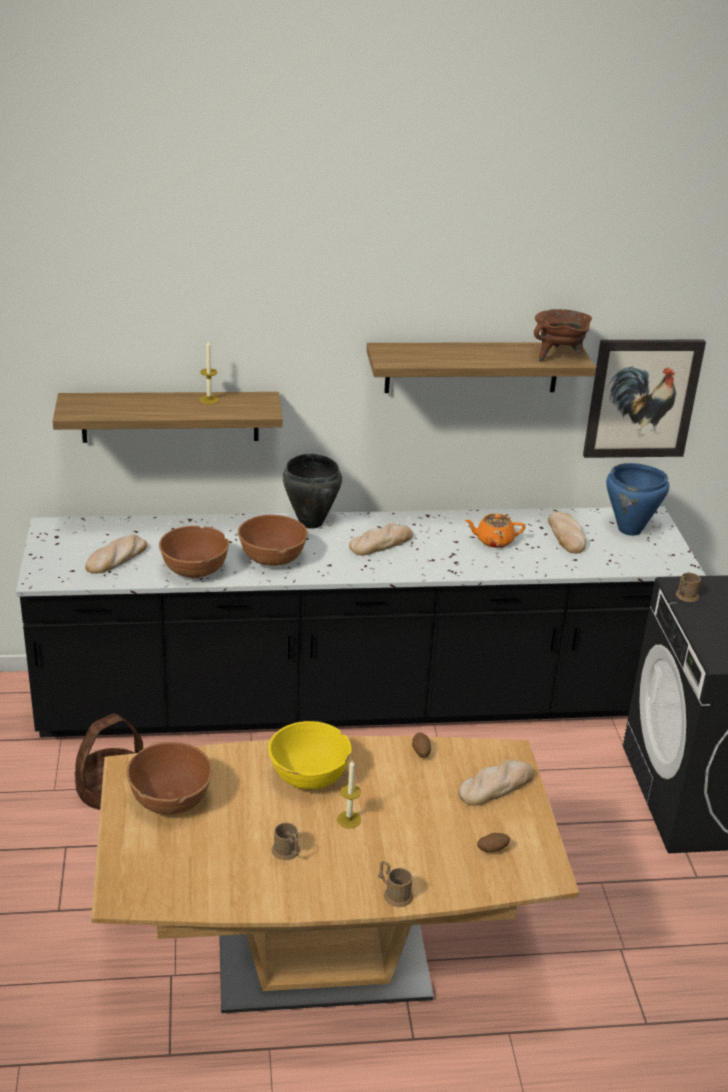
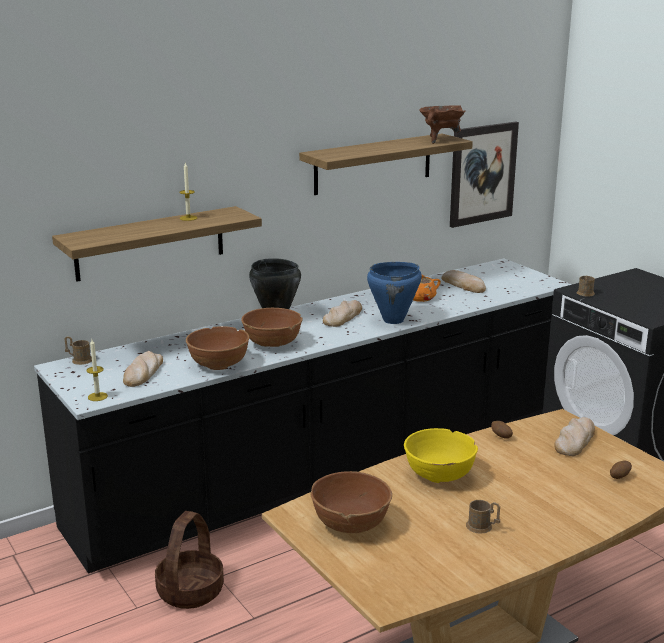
camera: 25 degrees left, 10 degrees down
candle [337,760,361,829] -> candle moved to [87,340,108,401]
brown mug [378,861,413,907] -> brown mug moved to [65,337,92,365]
blue cooking pot [606,463,669,536] -> blue cooking pot moved to [367,262,422,324]

